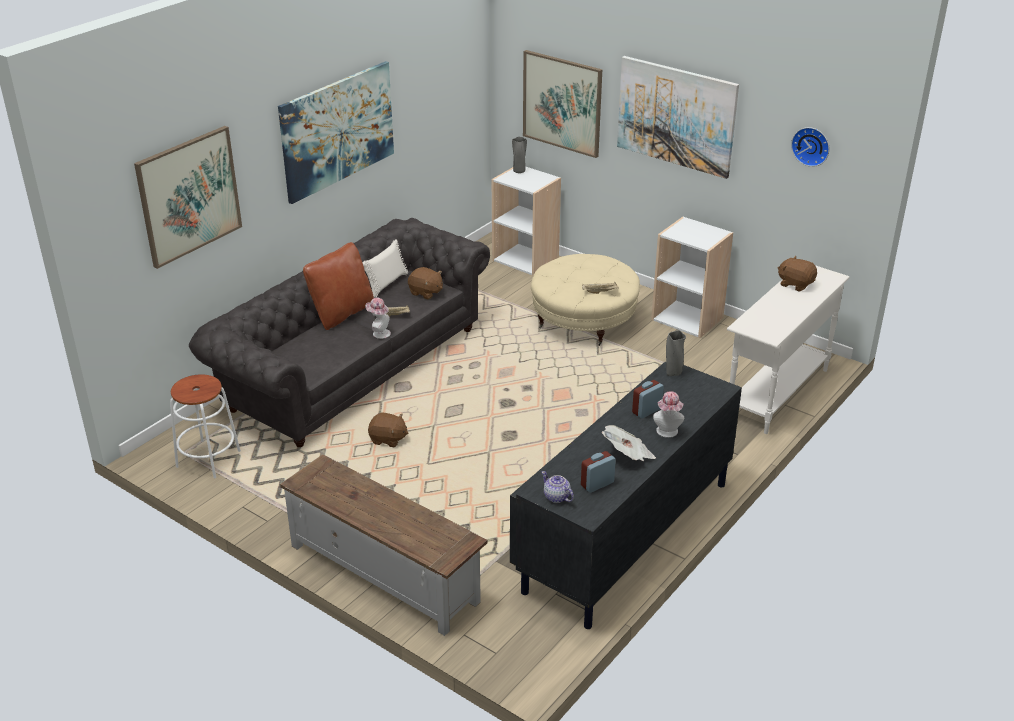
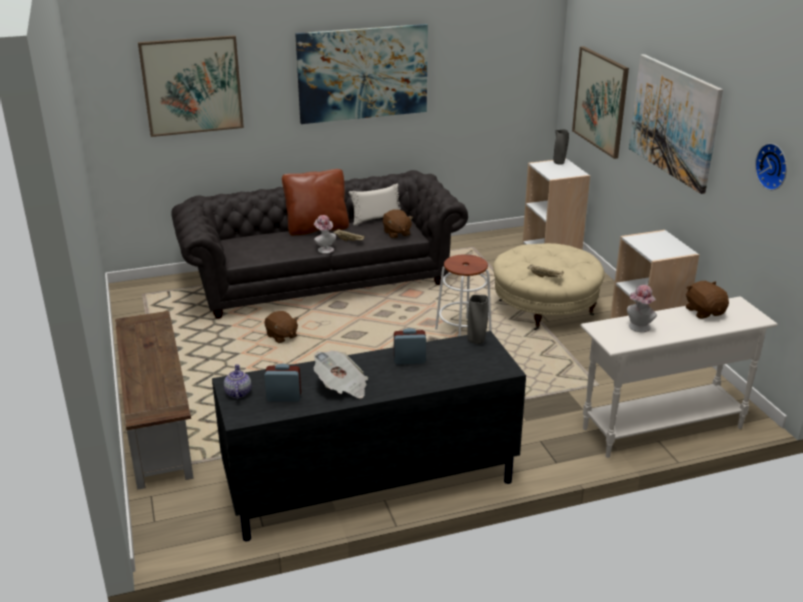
camera: 35 degrees right, 5 degrees down
white stool [170,374,241,479] -> white stool moved to [435,254,492,336]
hat [653,391,684,438] -> hat moved to [627,285,657,332]

